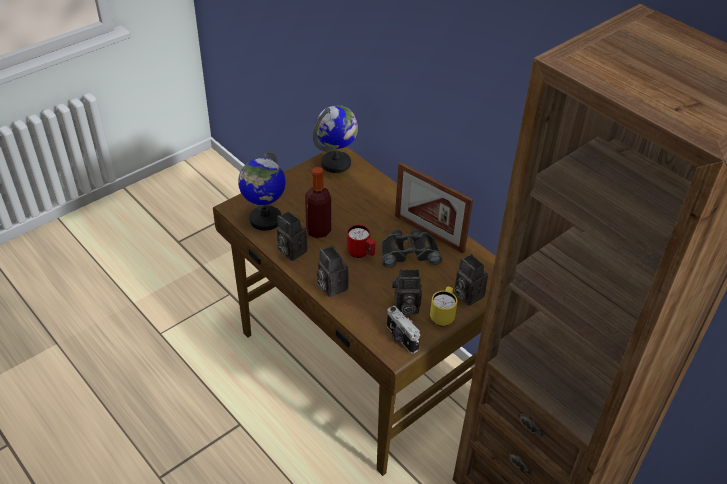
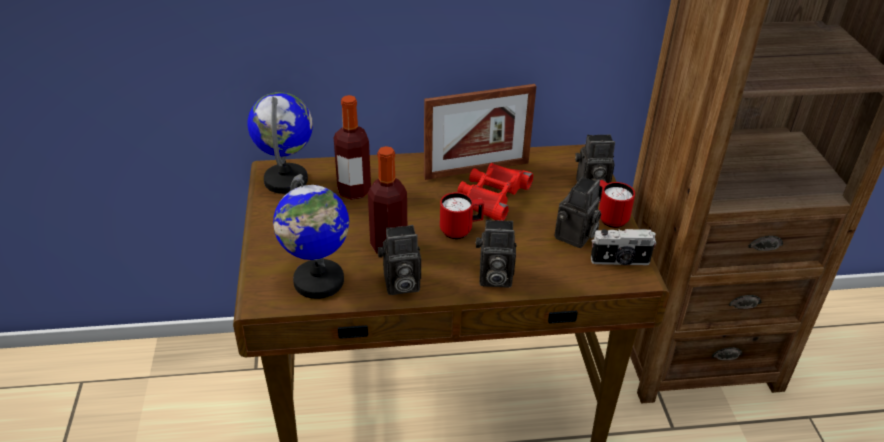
camera: 55 degrees left, 5 degrees down
black binoculars [382,229,442,268] -> red binoculars [457,163,534,221]
yellow mug [430,287,457,326] -> red mug [598,180,635,228]
none -> bottle [334,95,371,200]

